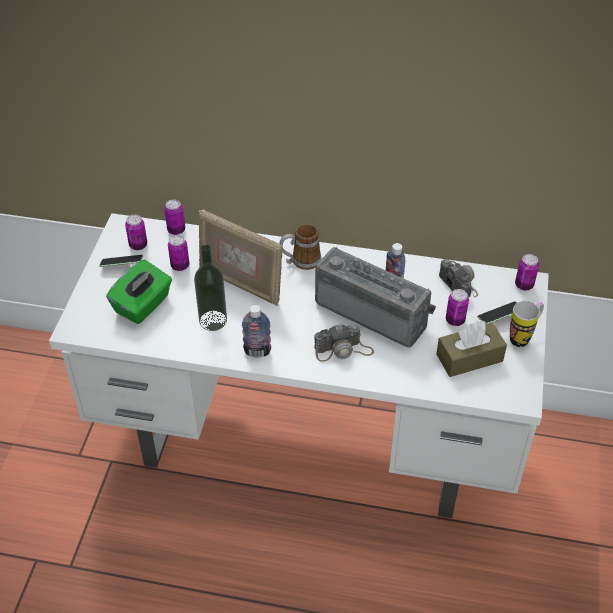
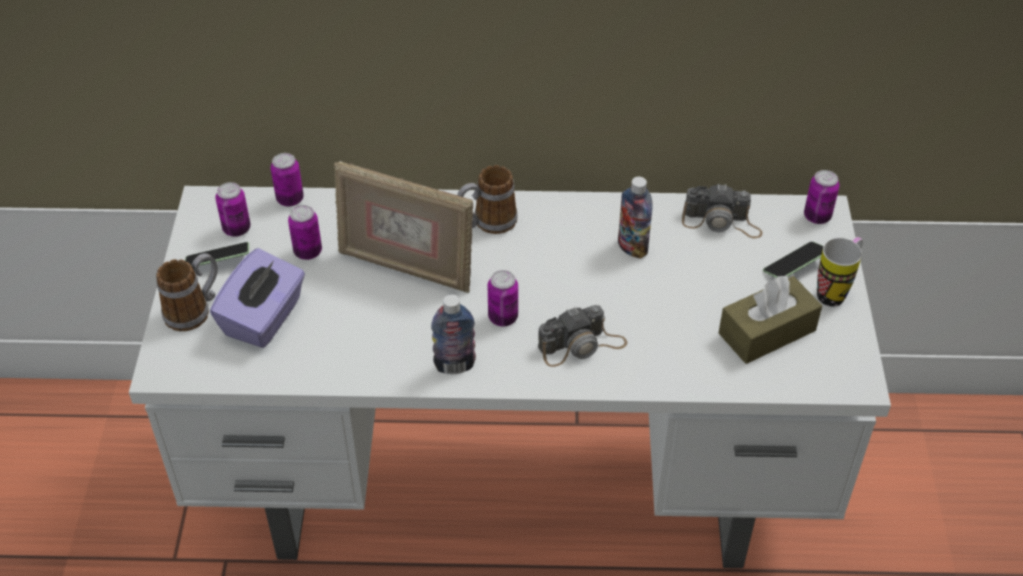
camera: 10 degrees left, 0 degrees up
green tissue box [106,259,172,324] -> purple tissue box [210,248,305,348]
bottle [194,244,227,331] -> none
radio [315,247,436,348] -> none
camera [439,259,478,298] -> camera turned 135 degrees clockwise [682,183,763,238]
can [446,289,469,326] -> can moved to [488,270,518,326]
none -> mug [156,253,218,331]

